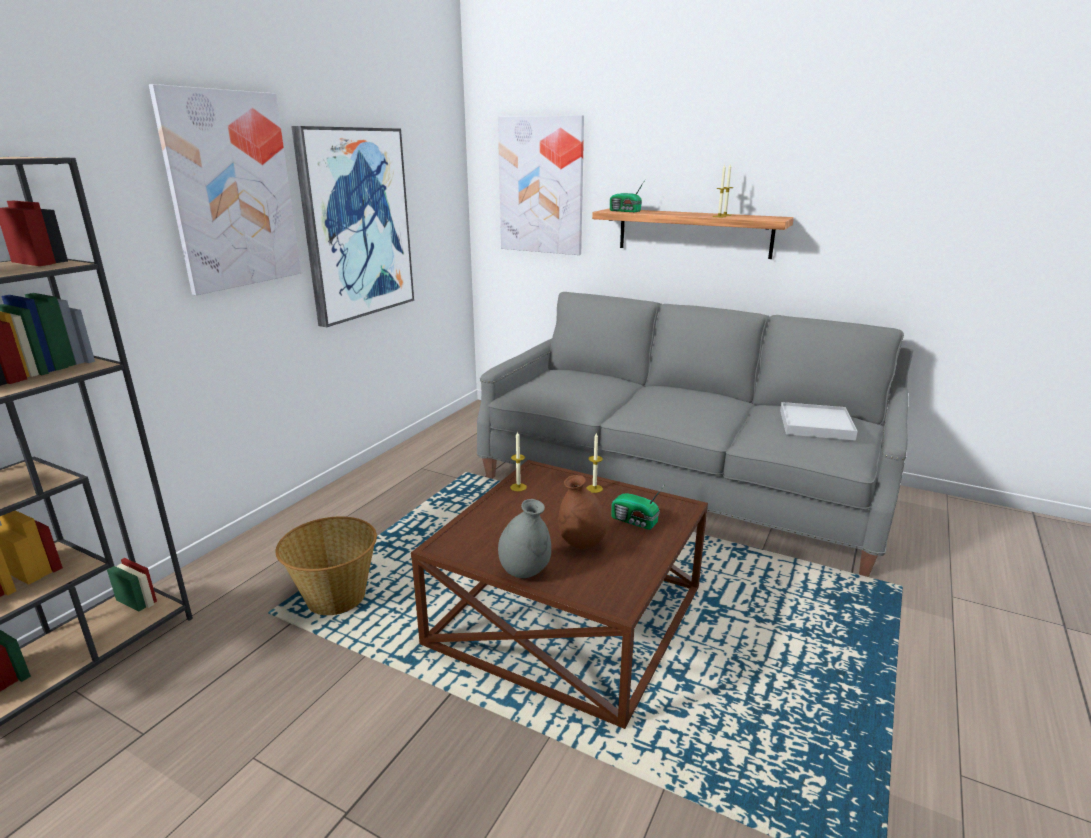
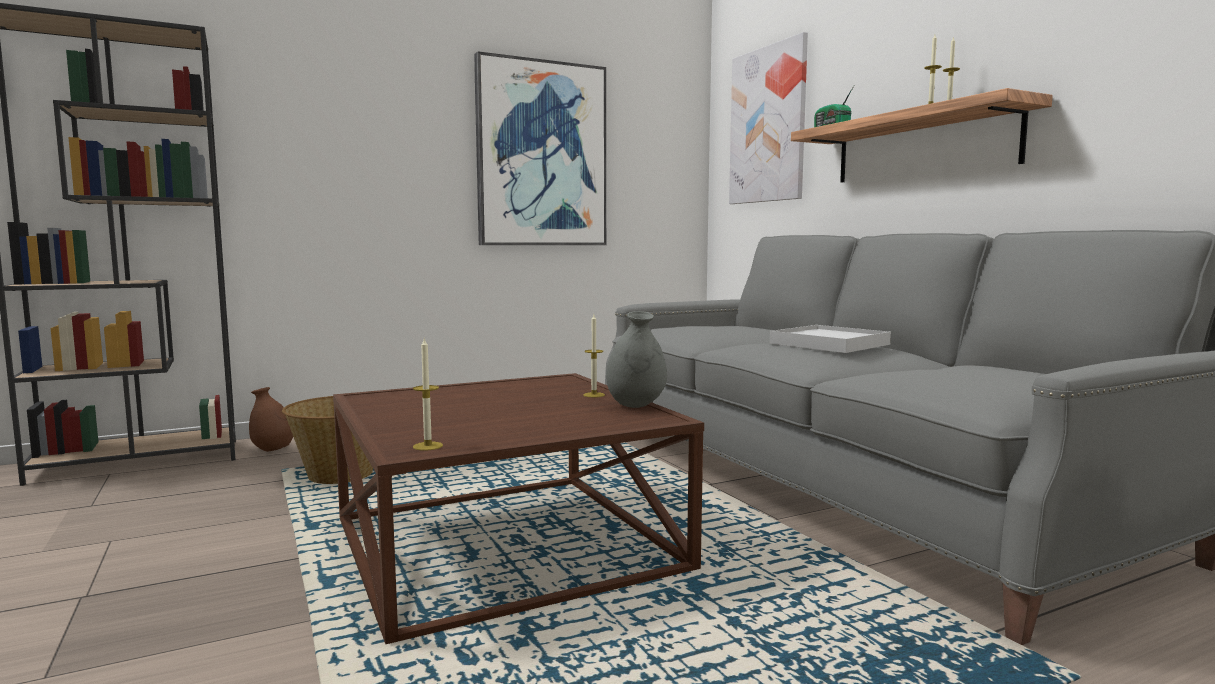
camera: 35 degrees right, 15 degrees down
picture [149,84,301,295] -> none
grey vase [498,499,551,578] -> grey vase moved to [606,311,667,408]
candle [510,431,527,491] -> candle moved to [413,338,443,451]
brown vase [558,475,609,549] -> brown vase moved to [249,387,293,452]
radio [612,484,665,530] -> none
white tray [780,402,858,441] -> white tray moved to [770,325,891,353]

